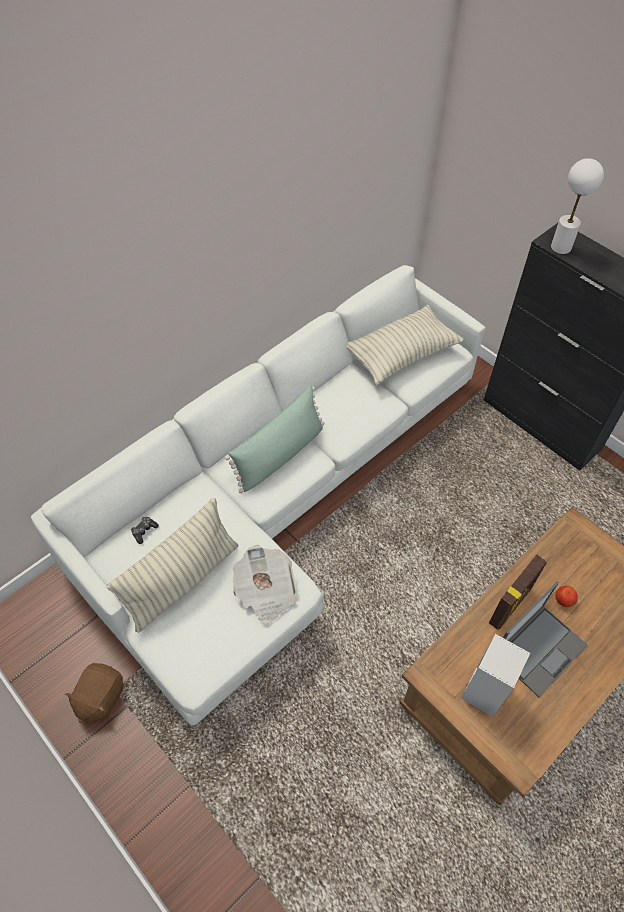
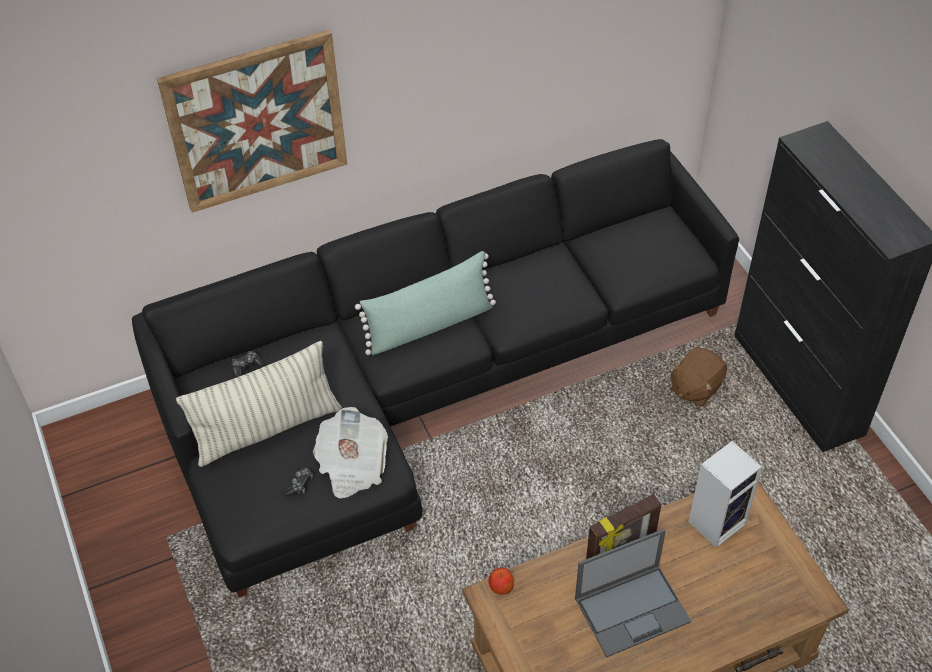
camera: 20 degrees right, 5 degrees down
white sofa [31,265,486,726] -> black sofa [132,139,739,598]
brown plush toy [64,663,123,723] -> brown plush toy moved to [670,347,727,407]
pillow [347,305,464,385] -> none
speaker [461,634,530,717] -> speaker moved to [688,441,762,548]
white table lamp [551,158,604,254] -> none
apple [556,586,578,607] -> apple moved to [489,568,514,595]
none -> picture [157,29,347,213]
none -> game controller [284,468,313,496]

